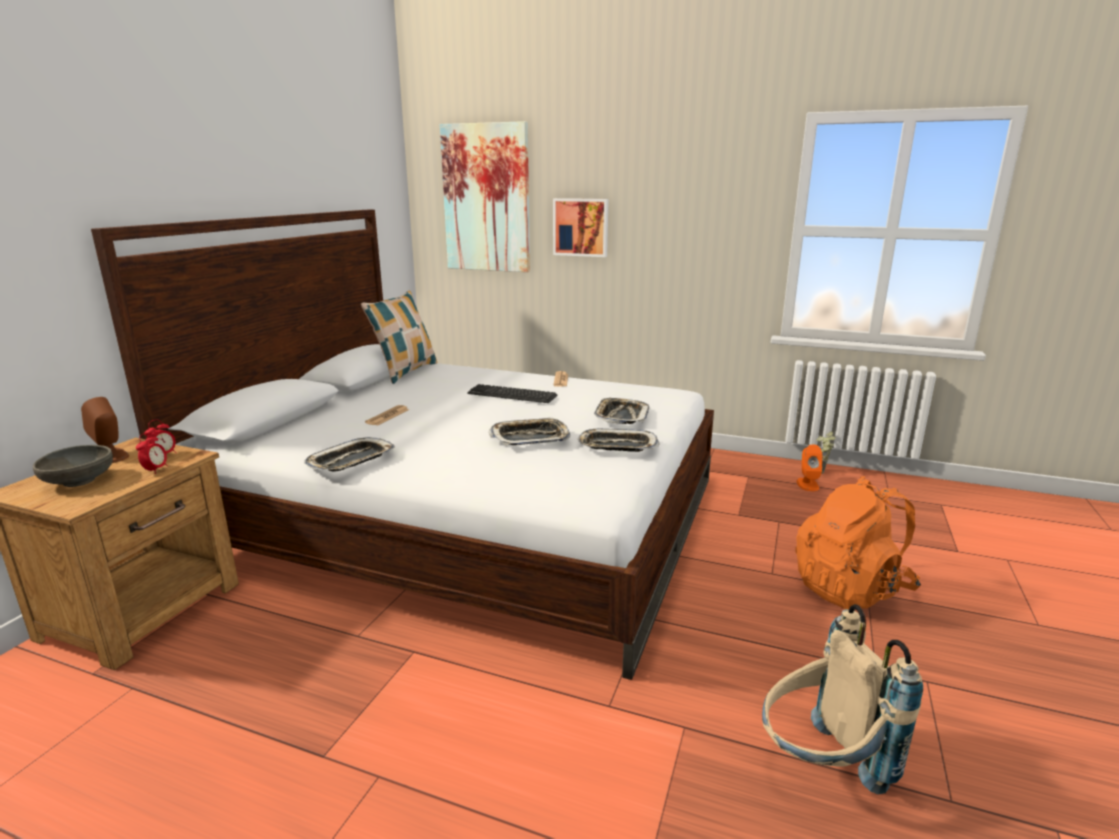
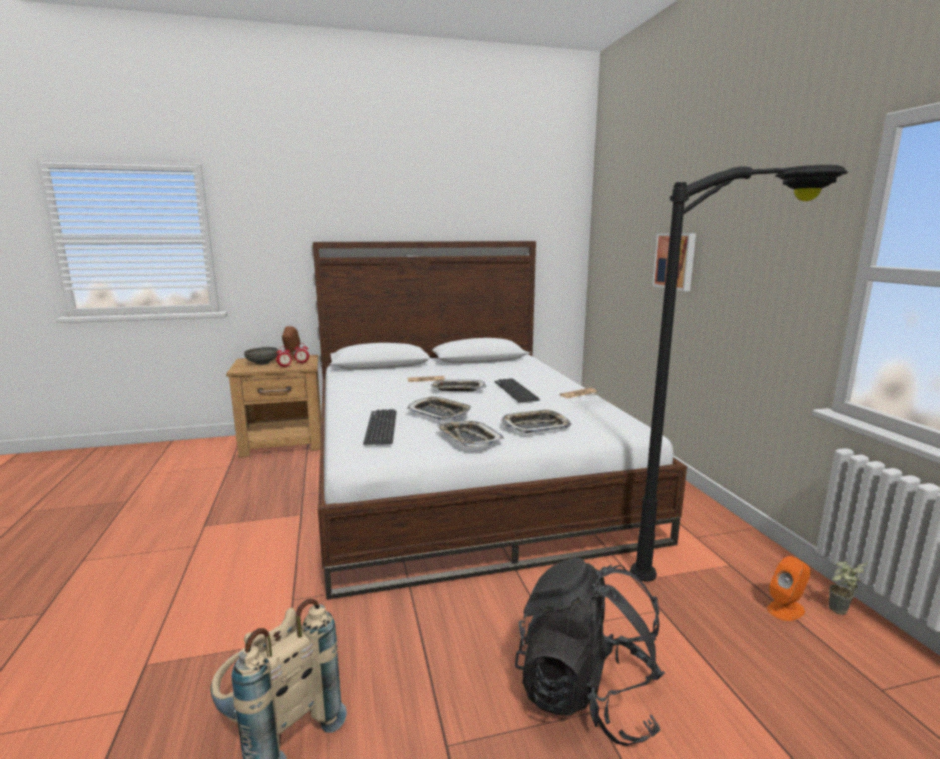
camera: 55 degrees right, 5 degrees down
tray [304,437,395,472] -> tray moved to [431,380,486,392]
pillow [361,291,437,384] -> none
picture [440,121,530,272] -> none
orange backpack [795,476,921,609] -> black backpack [515,558,665,746]
none -> keyboard [363,409,397,445]
none -> black floor lamp [630,165,848,582]

